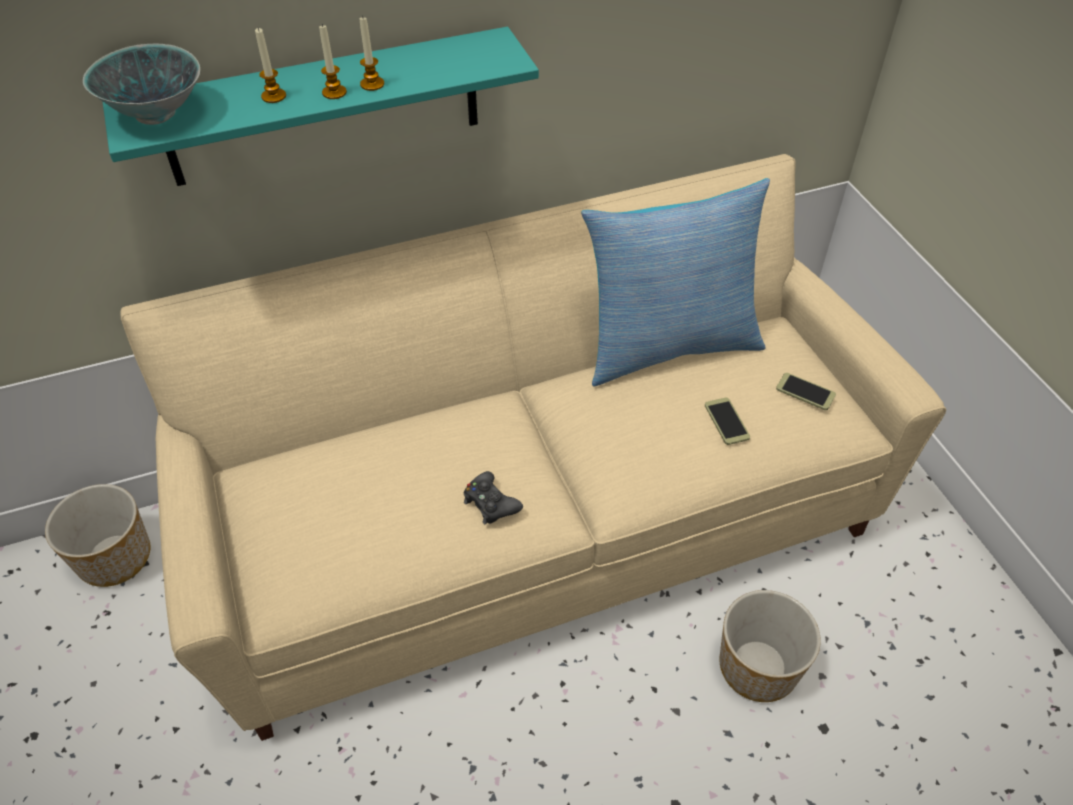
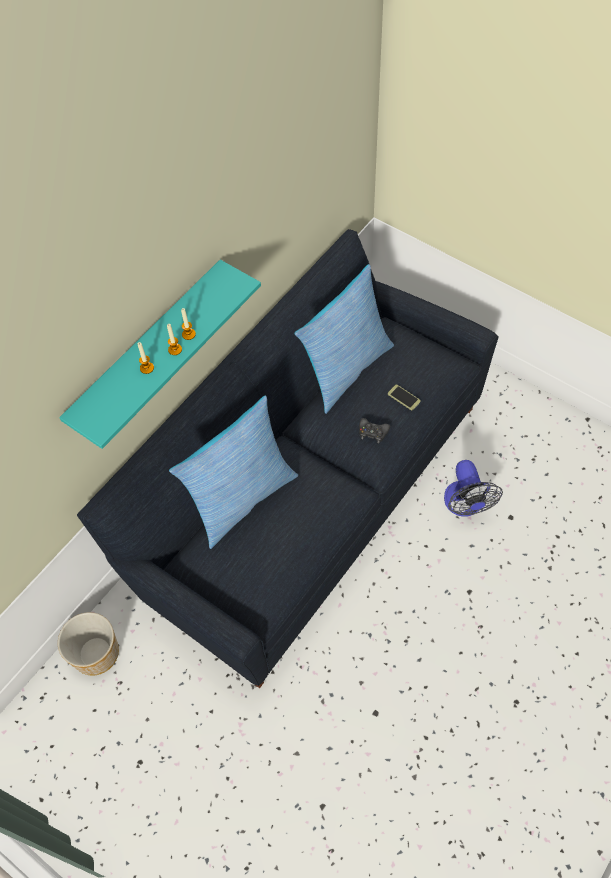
camera: 30 degrees left, 10 degrees up
bowl [83,44,200,125] -> none
beige sofa [120,154,946,741] -> black sofa [77,229,498,688]
black game controller [464,471,523,524] -> black game controller moved to [359,418,390,443]
planter [719,590,821,702] -> fan [444,460,503,517]
phone [776,373,836,410] -> none
none -> pillow [169,396,298,549]

